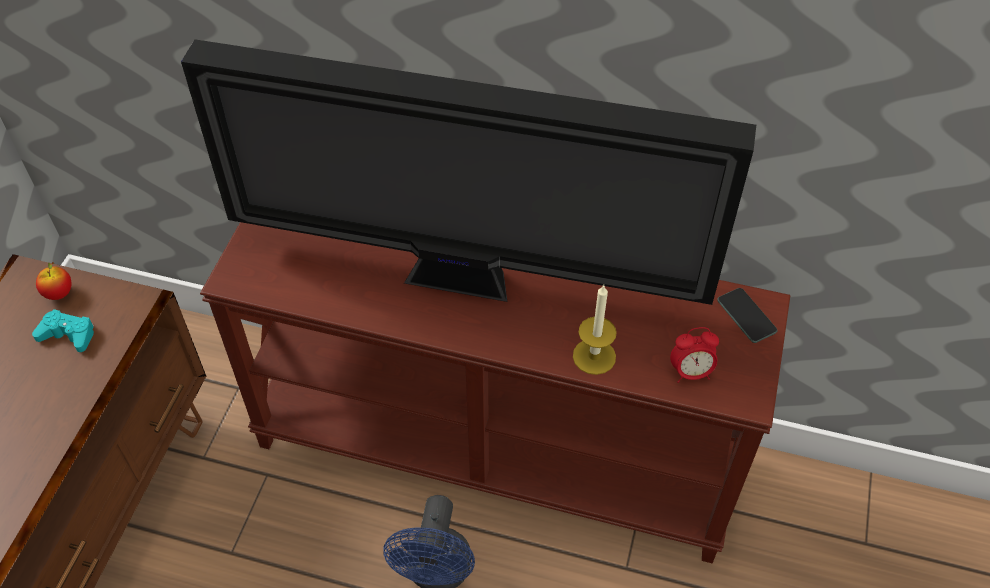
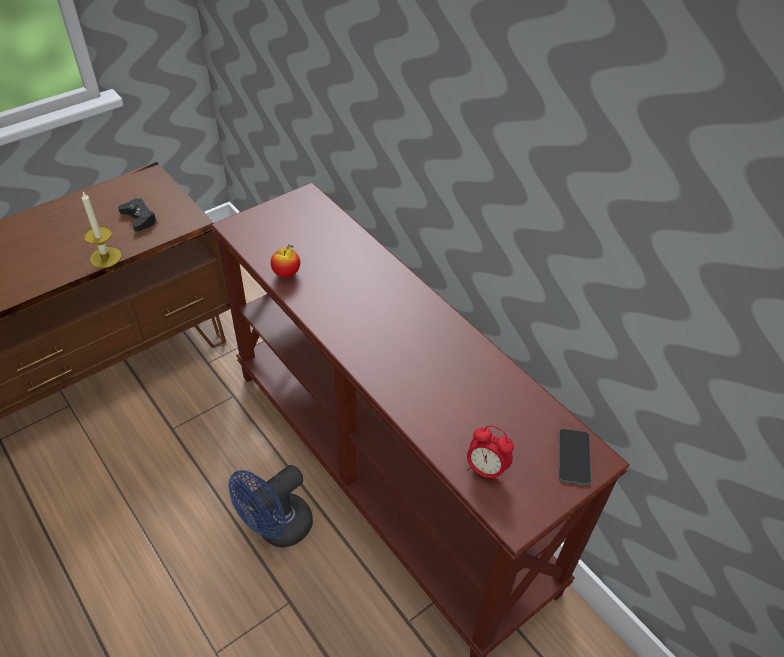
camera: 35 degrees right, 5 degrees down
turquoise game controller [32,309,94,352] -> black game controller [118,198,157,232]
apple [36,262,71,300] -> apple moved to [271,245,300,278]
television [181,39,756,305] -> none
candle [573,285,617,375] -> candle moved to [82,192,122,268]

